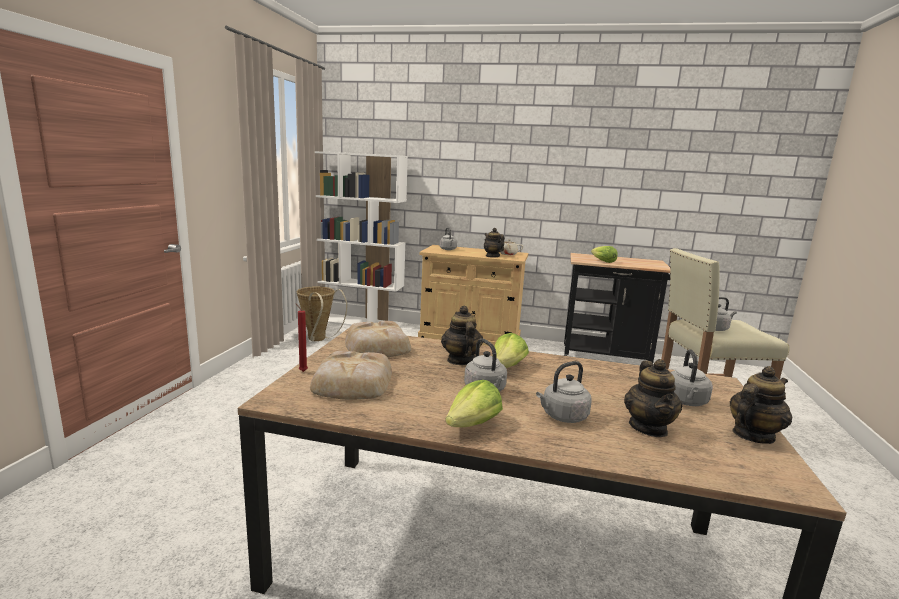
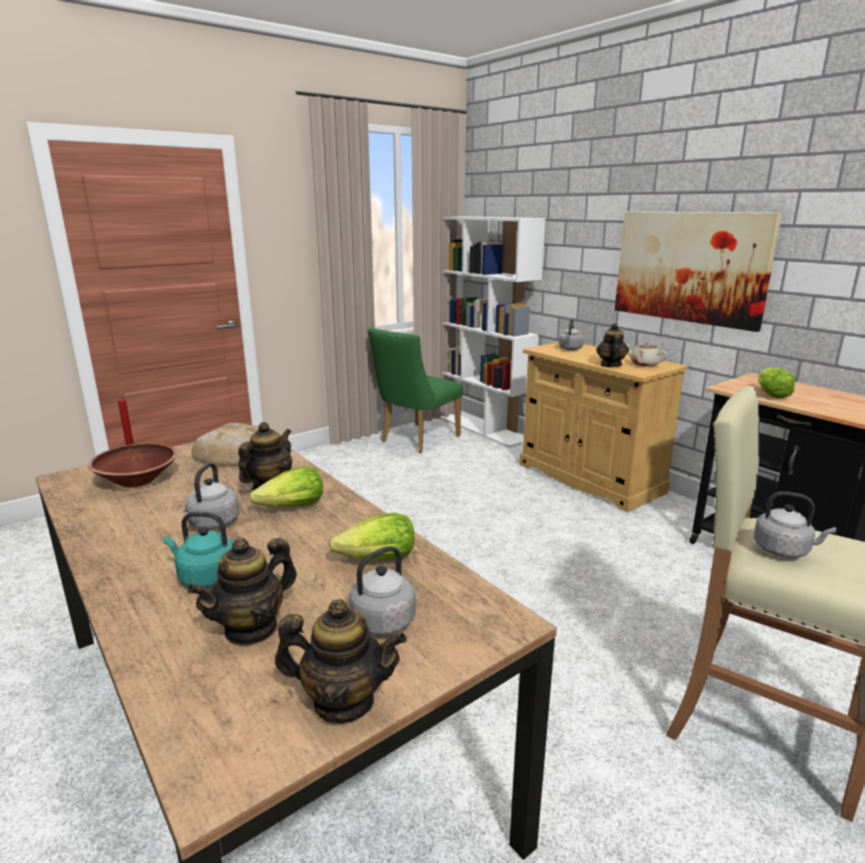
camera: 40 degrees right, 5 degrees up
basket [297,286,347,341] -> green chair [367,328,463,453]
bread [310,351,392,400] -> brown bowl [88,443,177,487]
lettuce [445,380,503,427] -> lettuce moved to [329,512,415,560]
grey kettle [536,361,592,423] -> turquoise kettle [163,512,233,588]
none -> picture [615,211,782,332]

